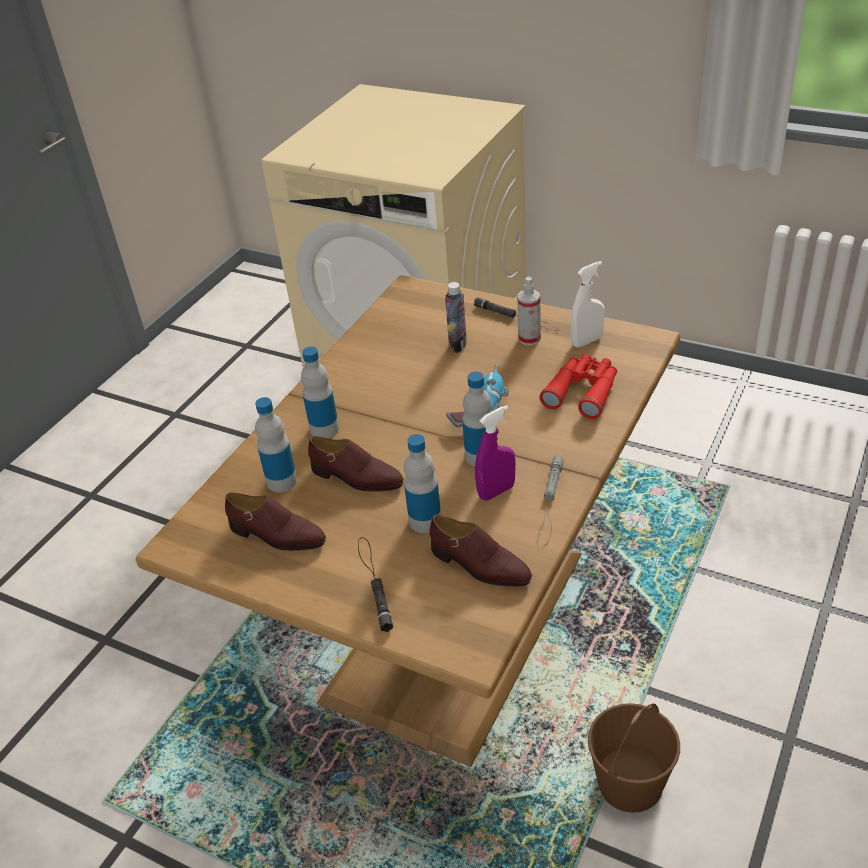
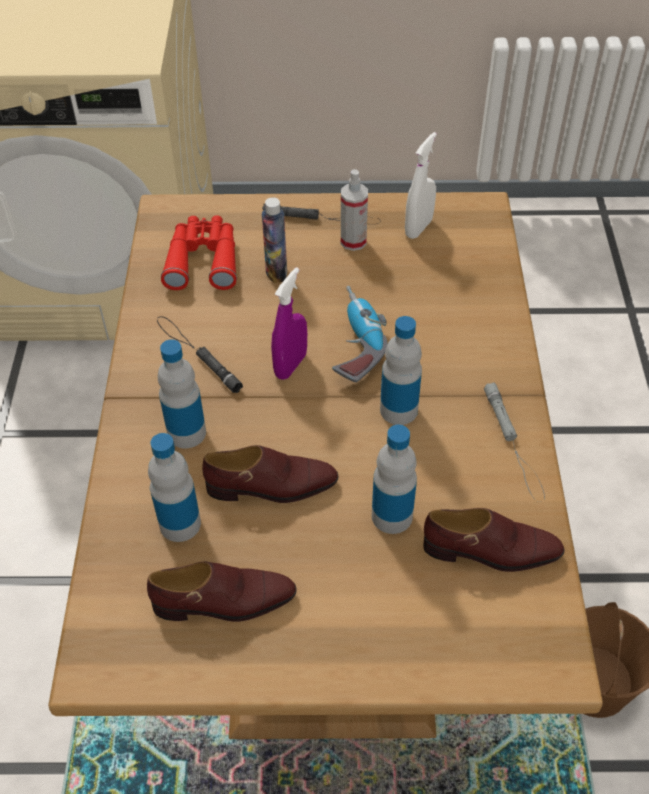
camera: 30 degrees left, 10 degrees up
black flashlight [358,537,393,632] -> black flashlight moved to [157,316,243,393]
purple spray bottle [475,405,516,500] -> purple spray bottle moved to [271,267,307,380]
red binoculars [539,354,617,419] -> red binoculars moved to [161,215,237,290]

